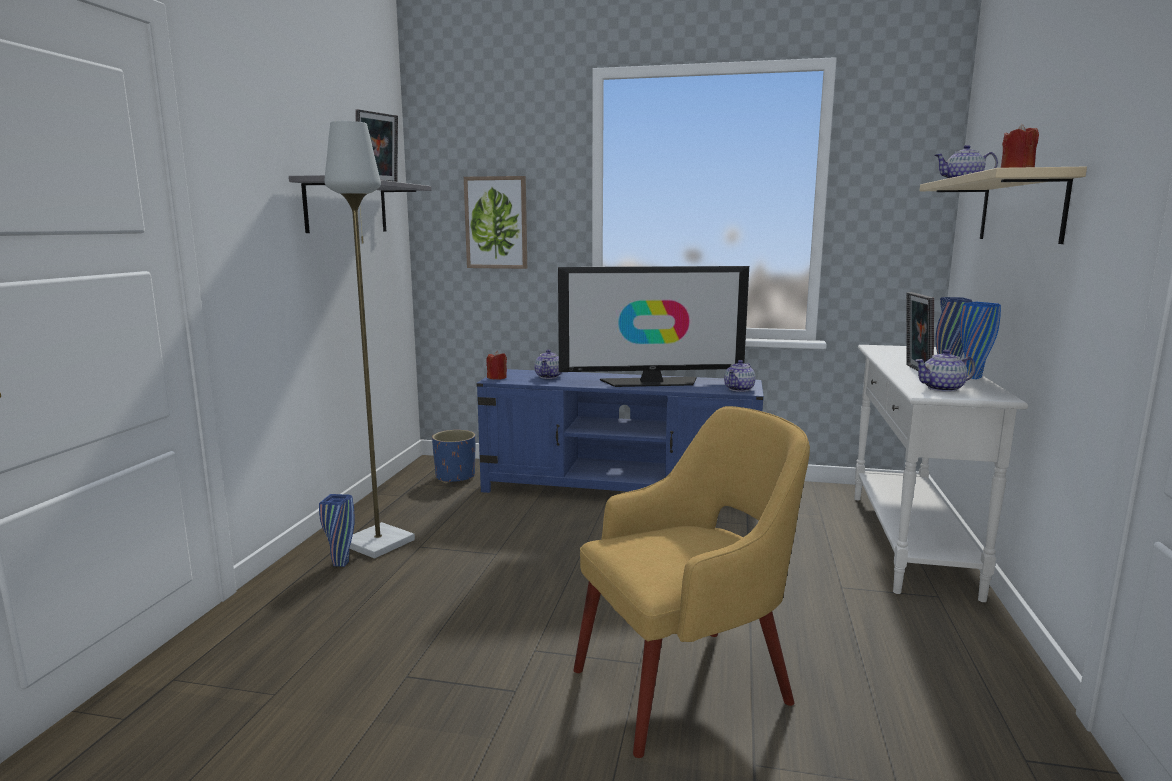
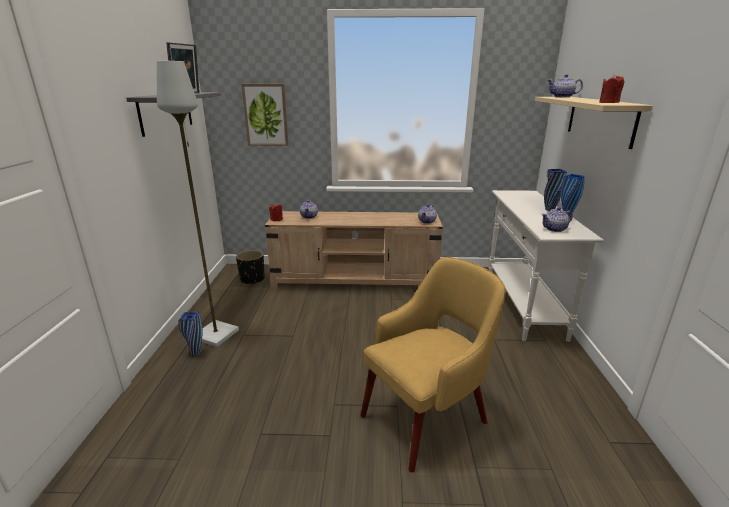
camera: 10 degrees left, 10 degrees up
blue planter [432,430,475,483] -> black planter [236,250,265,285]
blue tv stand [477,369,764,493] -> beige tv stand [265,211,443,290]
television [558,266,749,387] -> none
picture frame [906,292,934,371] -> none

